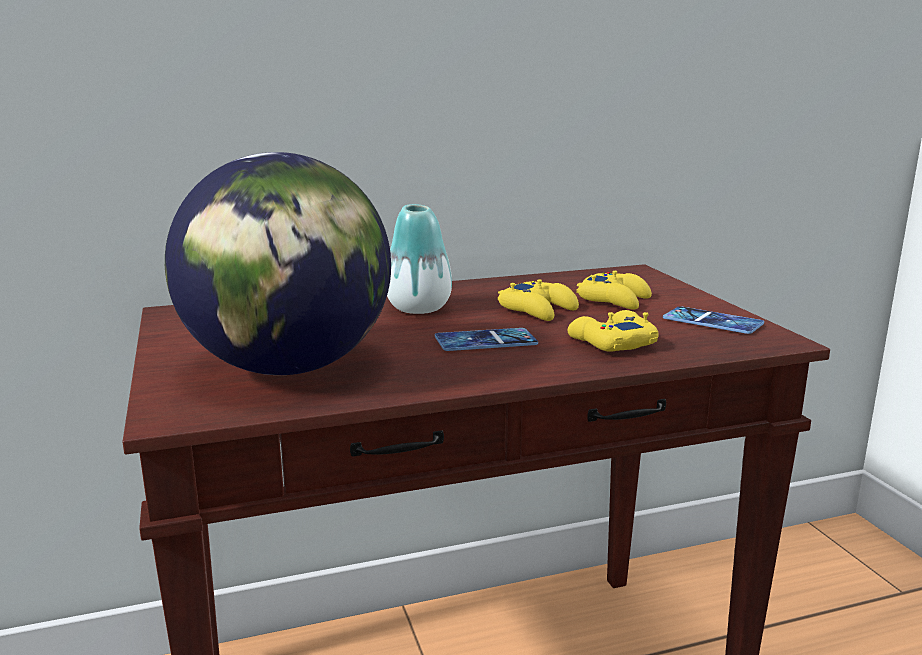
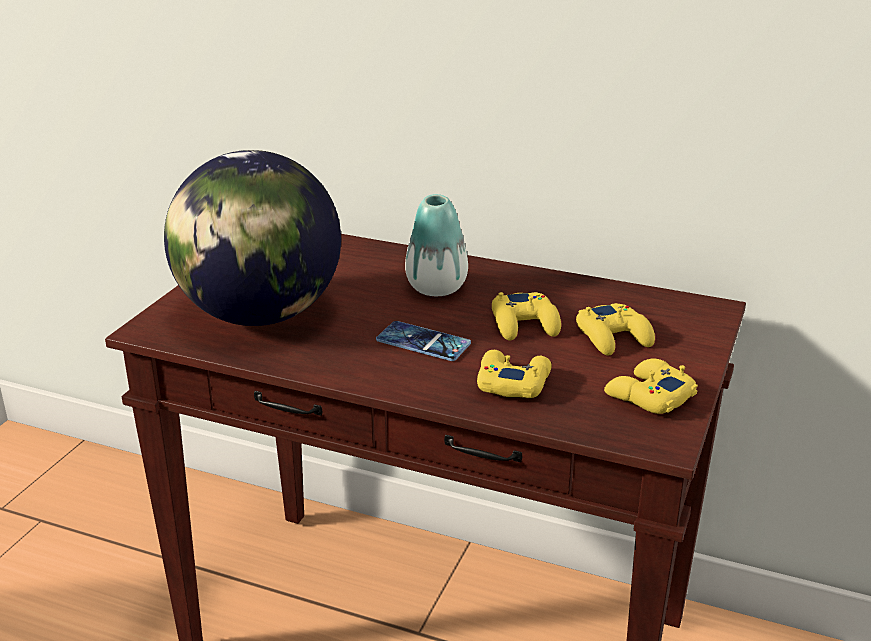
camera: 40 degrees right, 10 degrees up
phone [663,306,764,334] -> yellow game controller [604,359,698,414]

